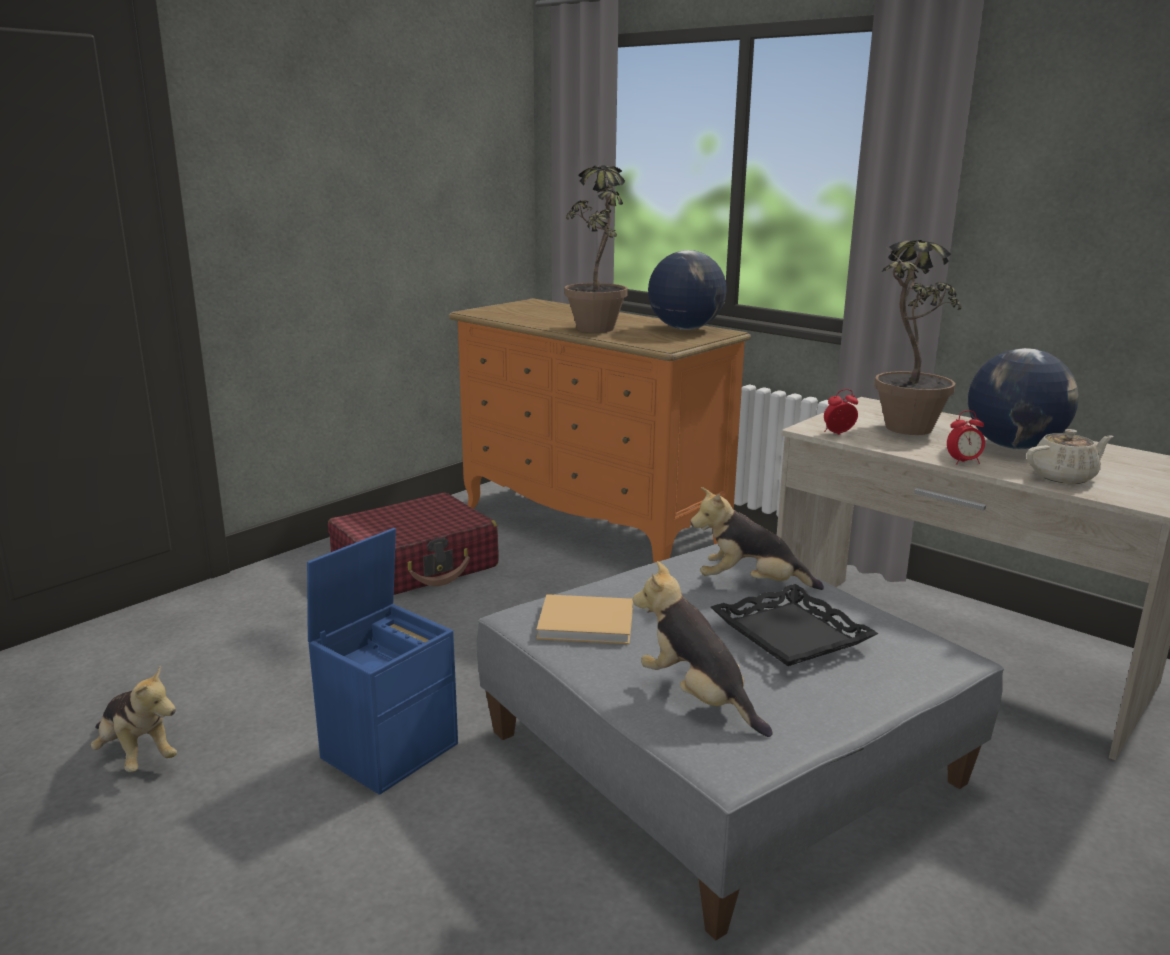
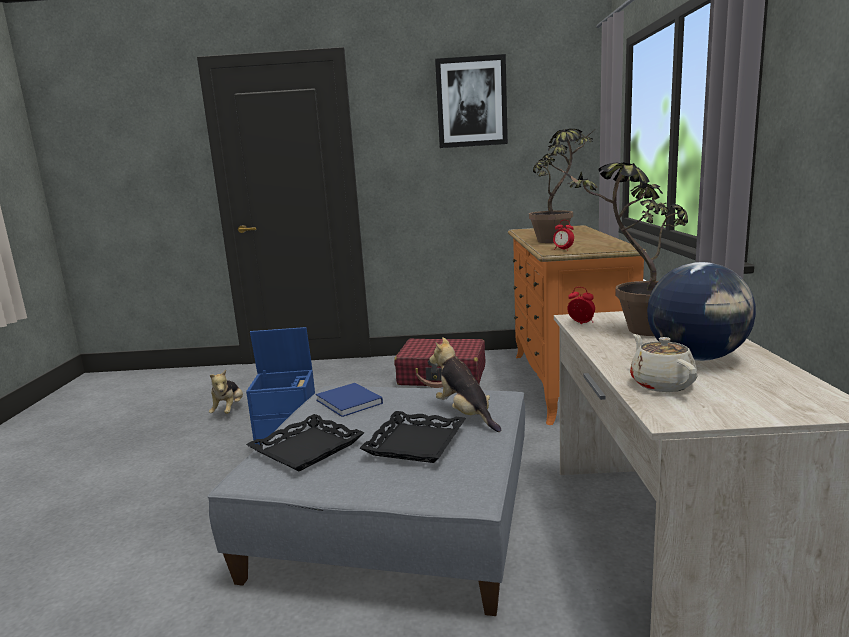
camera: 50 degrees right, 5 degrees down
beige book [536,594,633,644] -> blue book [316,383,383,417]
plush toy [633,561,773,737] -> black tray [246,414,365,472]
globe [648,250,727,330] -> none
alarm clock [947,410,985,465] -> alarm clock moved to [553,220,574,251]
beige teapot [1026,429,1114,484] -> beige teapot turned 135 degrees counterclockwise [630,334,697,392]
none -> picture [435,54,508,148]

